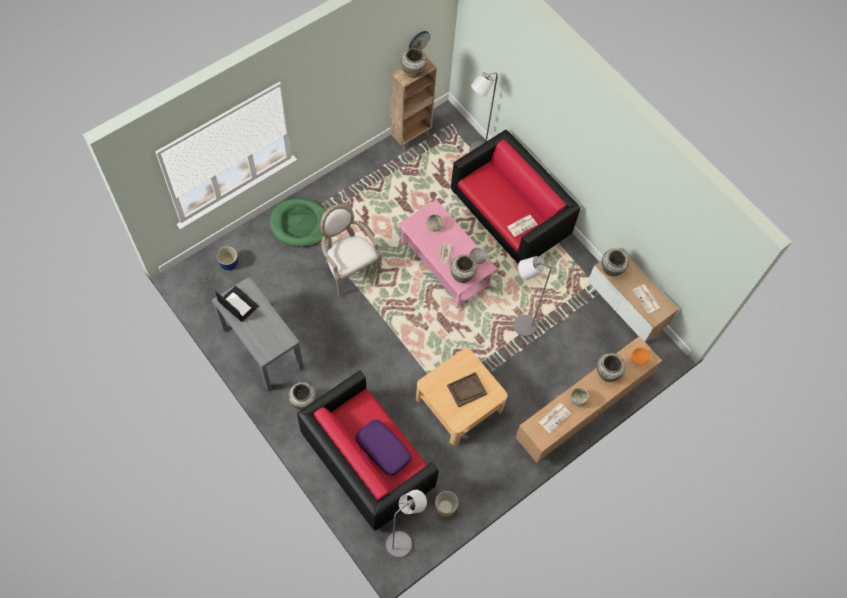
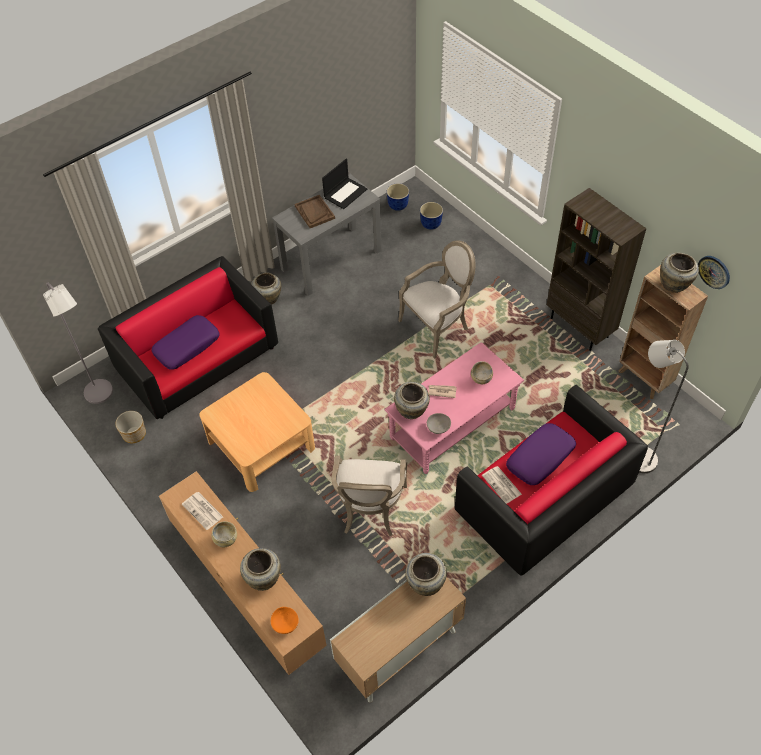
camera: 95 degrees right, 10 degrees down
green dog bed [270,198,326,247] -> none
brown tray [447,372,487,407] -> brown tray moved to [295,195,335,228]
grey floor lamp [513,256,551,337] -> armchair [331,456,407,536]
newspaper [633,285,660,313] -> none
none -> planter [387,183,409,211]
none -> purple pillow [506,423,576,485]
none -> brown bookcase [547,188,646,351]

